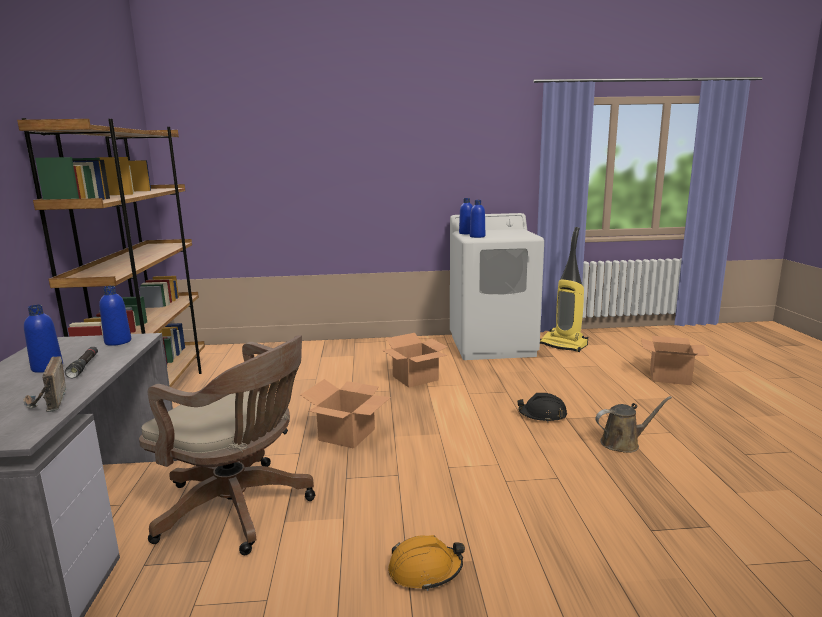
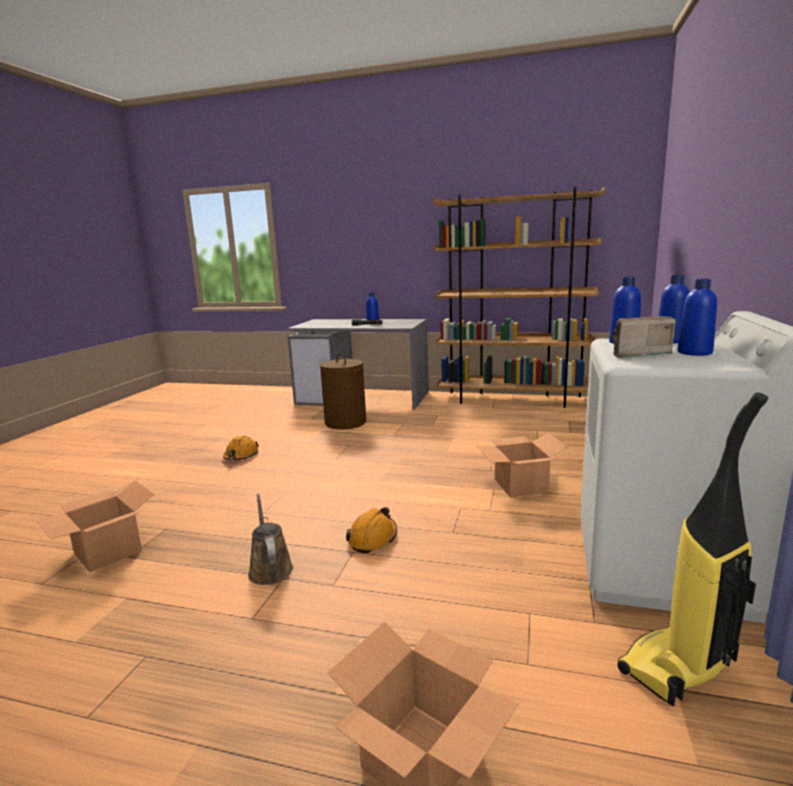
camera: 110 degrees right, 0 degrees up
radio [23,356,66,412] -> radio moved to [612,316,676,358]
blue bottle [99,286,131,346] -> blue bottle moved to [678,279,717,356]
brown office chair [139,335,315,555] -> brown laundry basket [320,353,366,429]
cardboard box [301,379,391,449] -> cardboard box moved to [37,480,155,572]
black hard hat [517,393,567,423] -> orange hard hat [346,507,397,553]
brown watering can [595,396,672,453] -> brown watering can turned 150 degrees clockwise [248,494,294,585]

